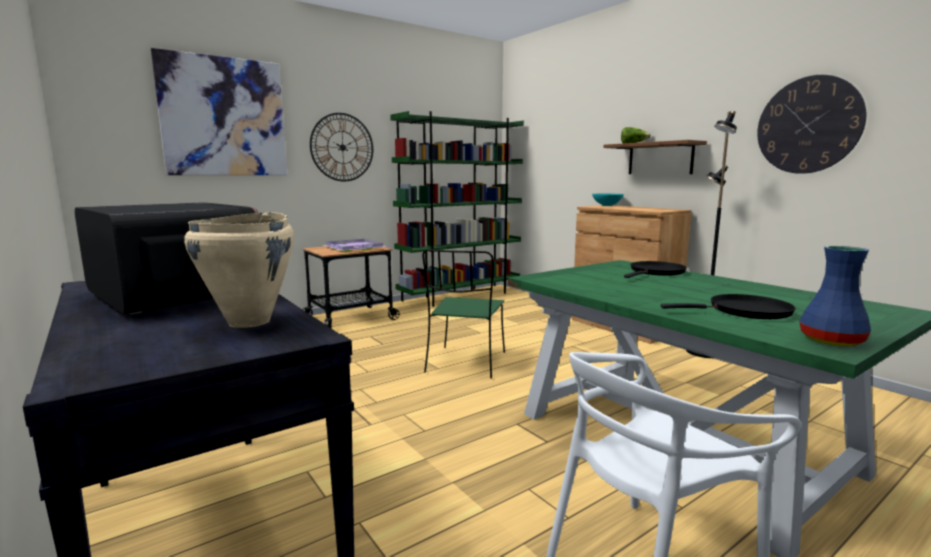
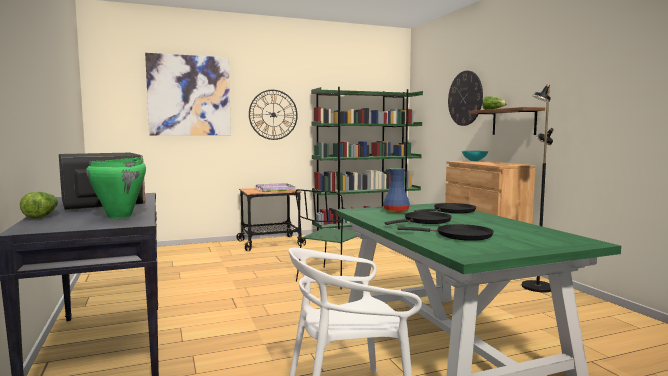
camera: 15 degrees right, 5 degrees down
beige cooking pot [184,212,294,328] -> green cooking pot [86,157,146,219]
wall clock [757,75,866,174] -> wall clock moved to [448,71,483,126]
blue vase [799,246,871,346] -> blue vase moved to [383,168,410,213]
none -> lettuce [20,192,58,219]
none -> black frying pan [385,211,452,225]

